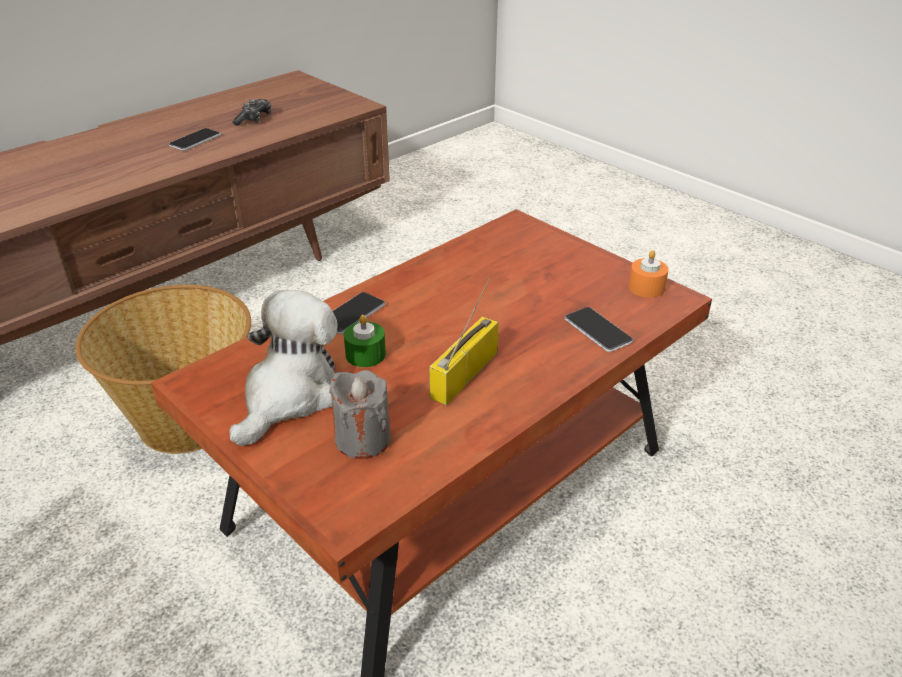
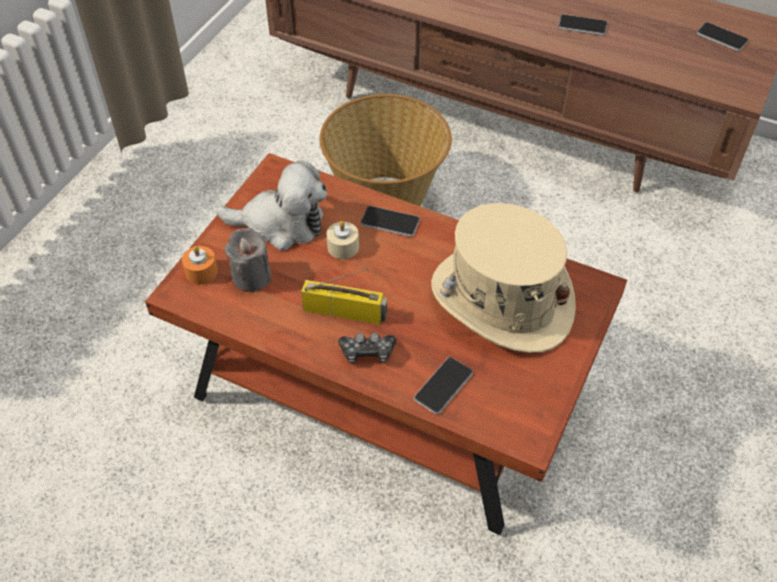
camera: 70 degrees right, 15 degrees up
game controller [233,99,271,126] -> game controller moved to [338,333,396,364]
green candle [344,315,386,367] -> beige candle [327,221,359,259]
orange candle [629,250,669,298] -> orange candle moved to [182,246,218,285]
none -> beige hat [431,203,576,353]
none -> phone [697,22,749,51]

